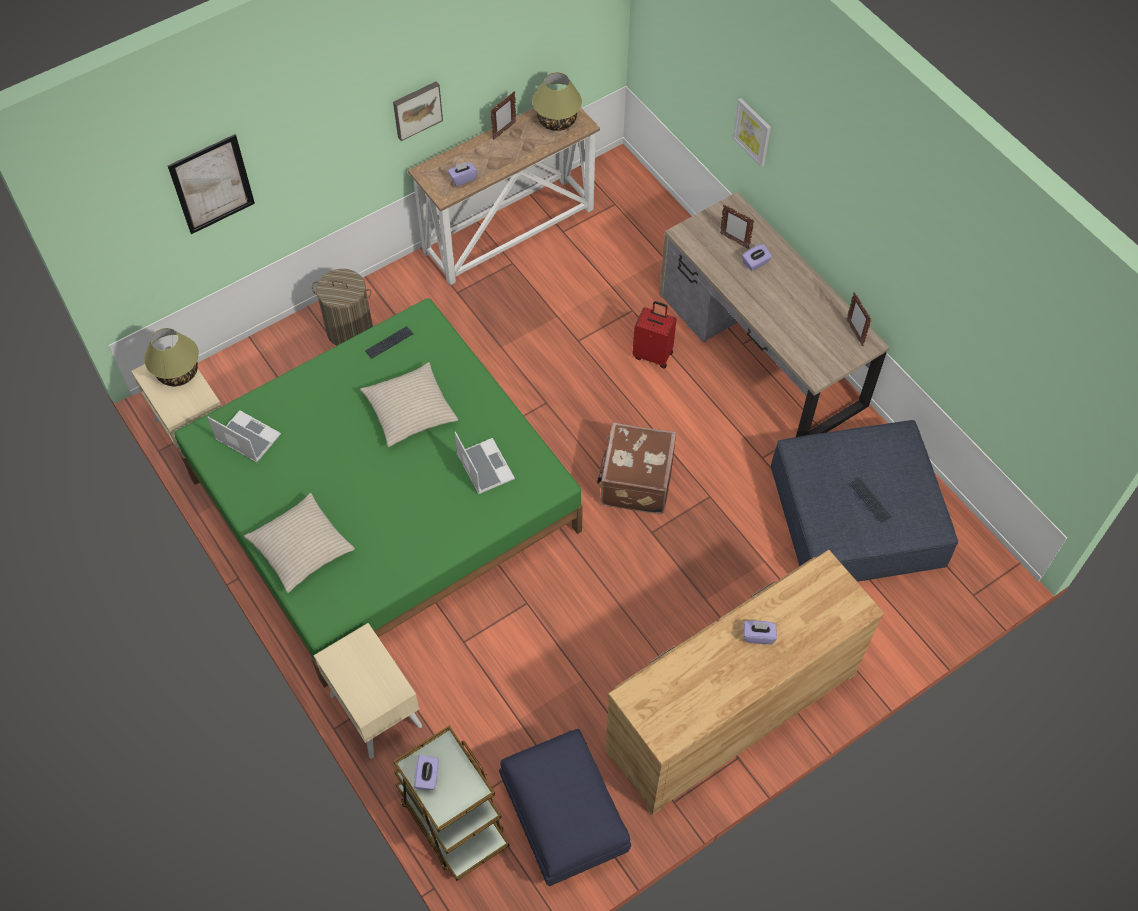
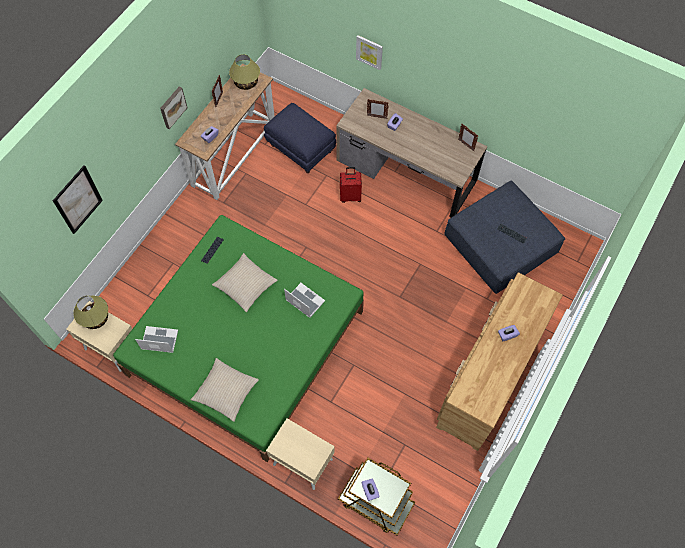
camera: 25 degrees left, 5 degrees up
laundry basket [312,269,373,346] -> none
blue ottoman [499,729,631,886] -> blue ottoman moved to [264,103,336,173]
brown suitcase [597,422,676,514] -> none

